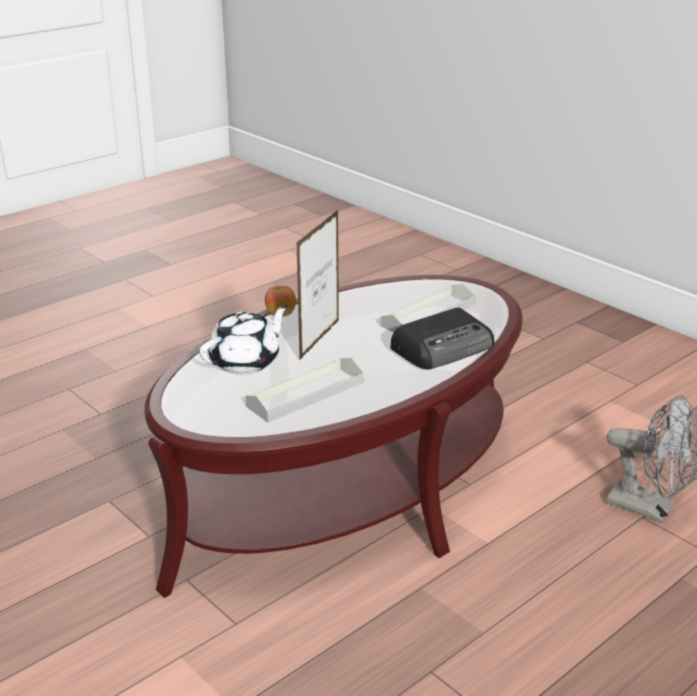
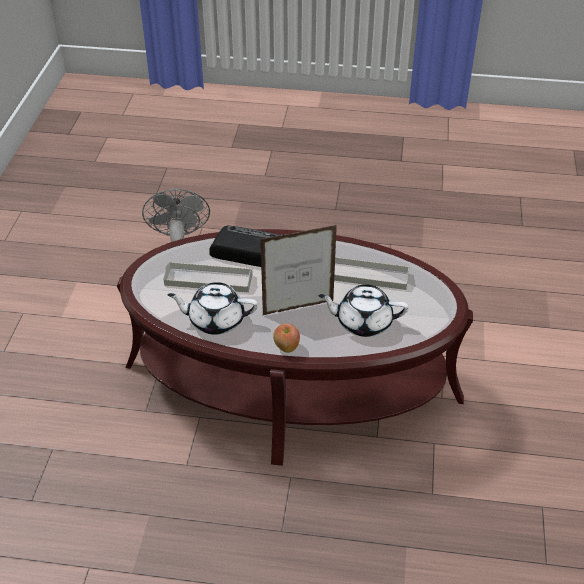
camera: 130 degrees left, 15 degrees up
none -> white teapot [167,282,258,335]

